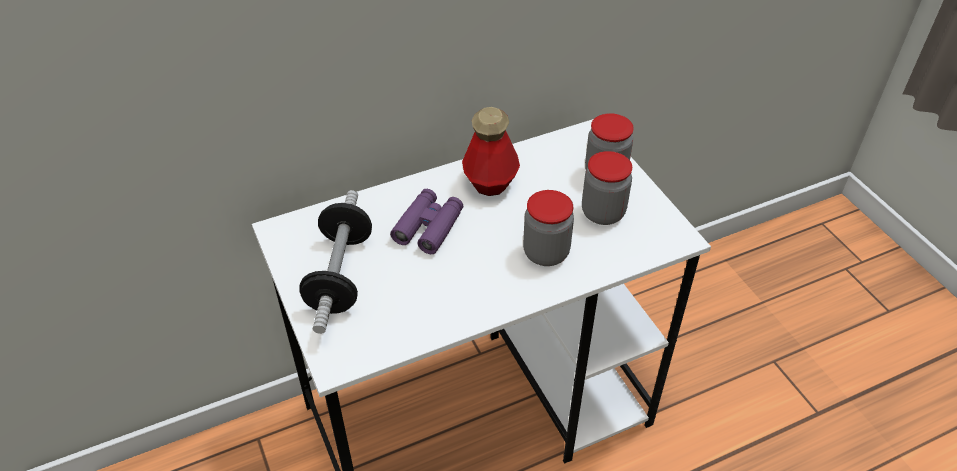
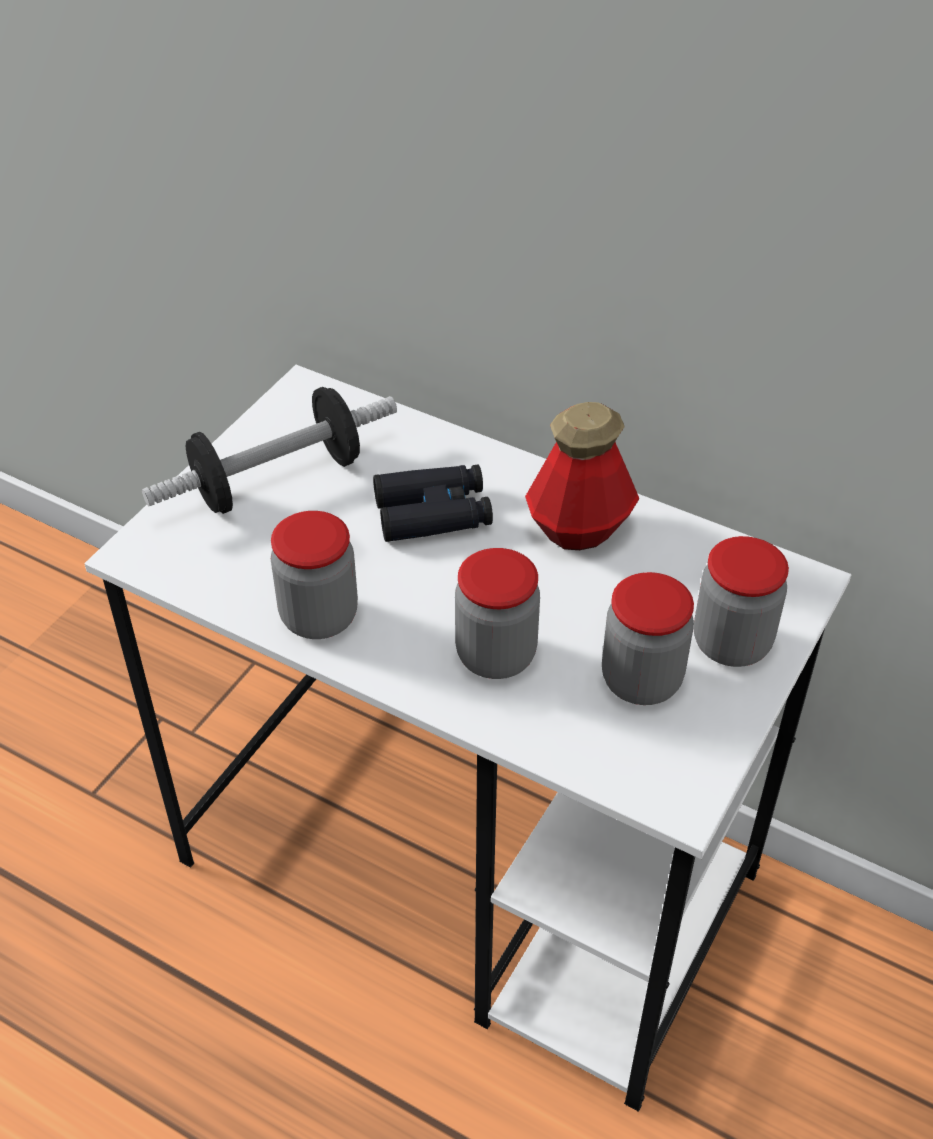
camera: 55 degrees right, 0 degrees up
purple binoculars [390,189,463,254] -> black binoculars [373,465,493,542]
none -> jar [271,511,358,639]

